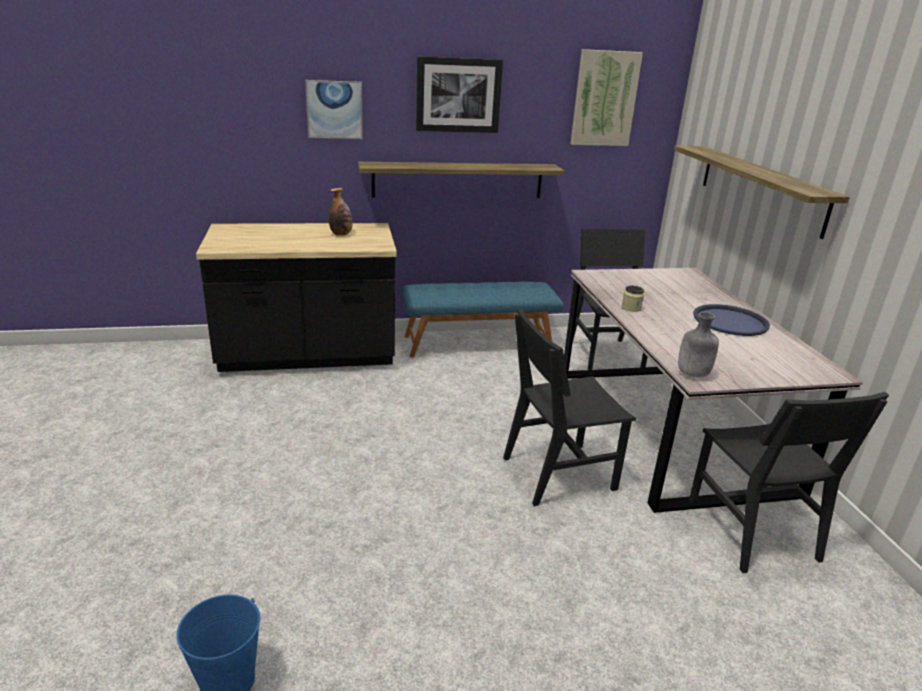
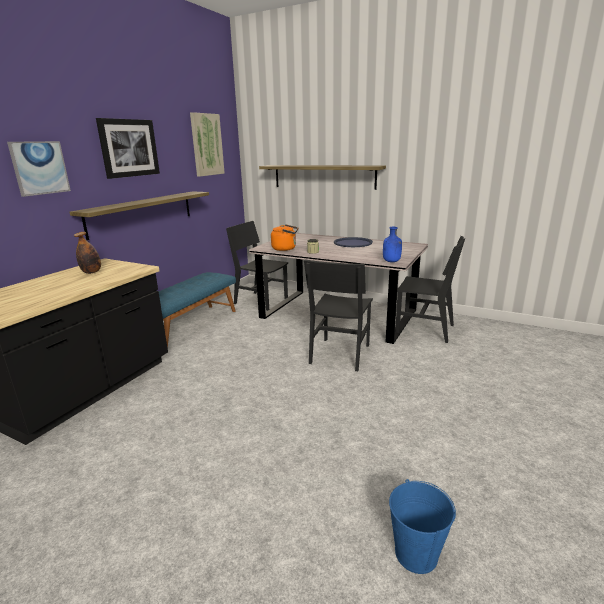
camera: 50 degrees left, 5 degrees down
grey bottle [678,312,719,378] -> blue bottle [383,227,402,262]
none -> orange kettle [271,224,298,251]

